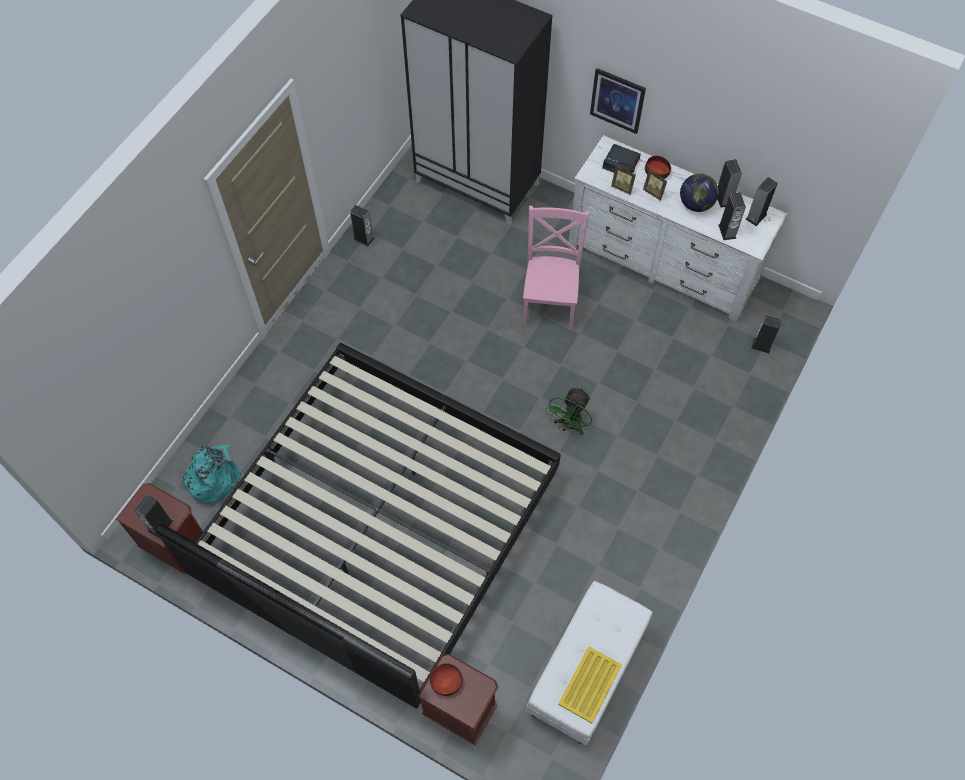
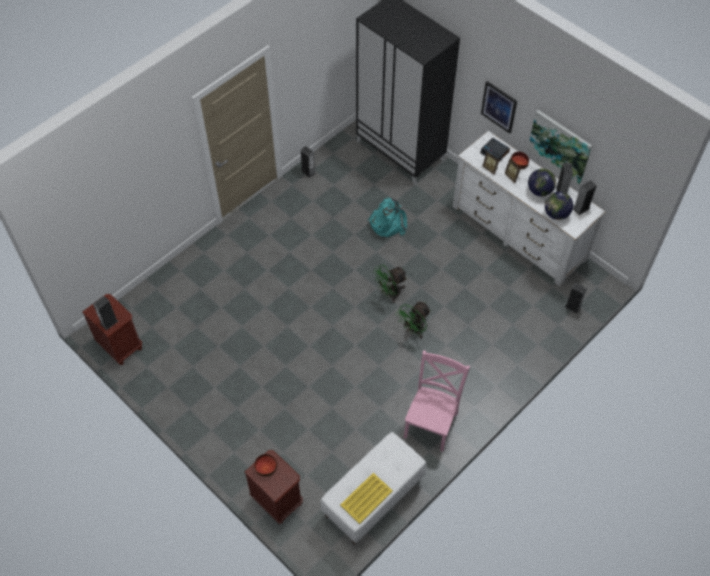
camera: 15 degrees right, 5 degrees down
bed [155,343,561,709] -> none
turquoise backpack [181,445,242,503] -> turquoise backpack moved to [367,197,407,237]
pink chair [522,206,590,329] -> pink chair moved to [404,350,470,452]
speaker [718,192,746,240] -> globe [545,192,573,220]
none -> green fan [373,264,407,303]
none -> picture [527,110,592,185]

